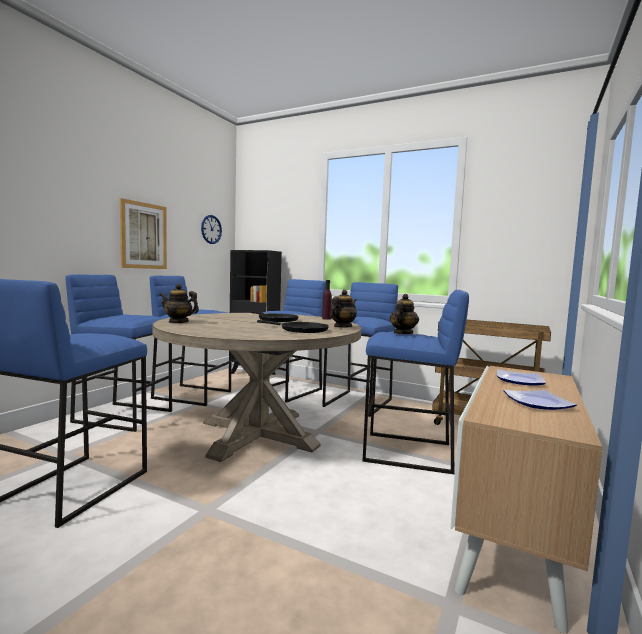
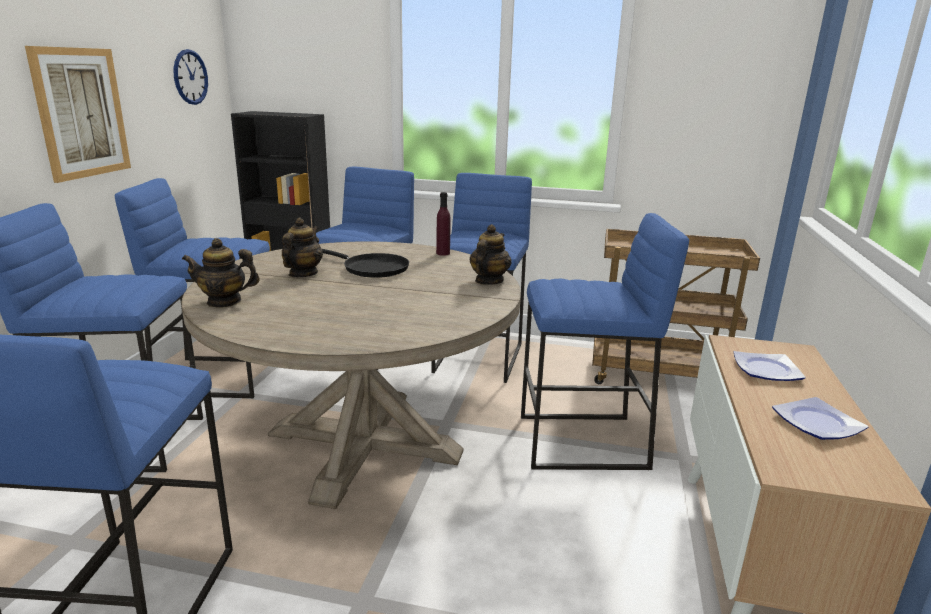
camera: 15 degrees left, 15 degrees up
black frying pan [257,320,329,333] -> none
teapot [390,294,419,334] -> teapot moved to [282,218,323,277]

